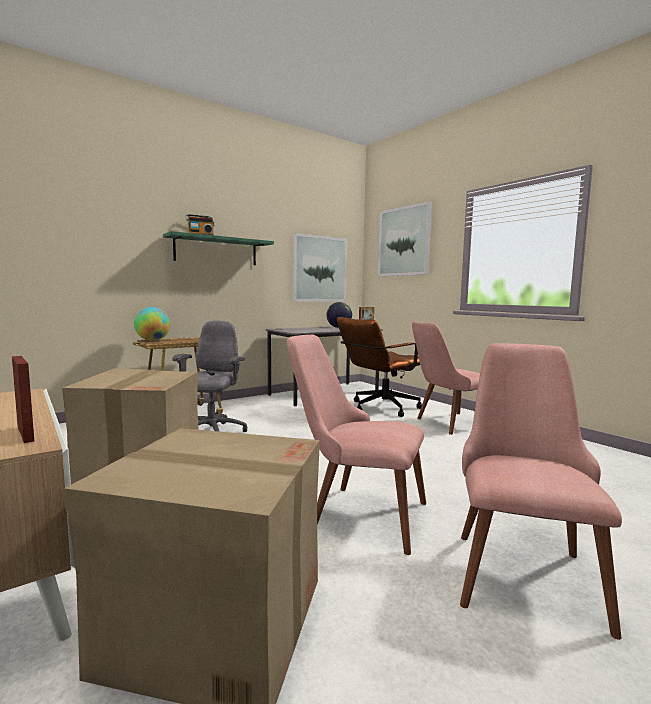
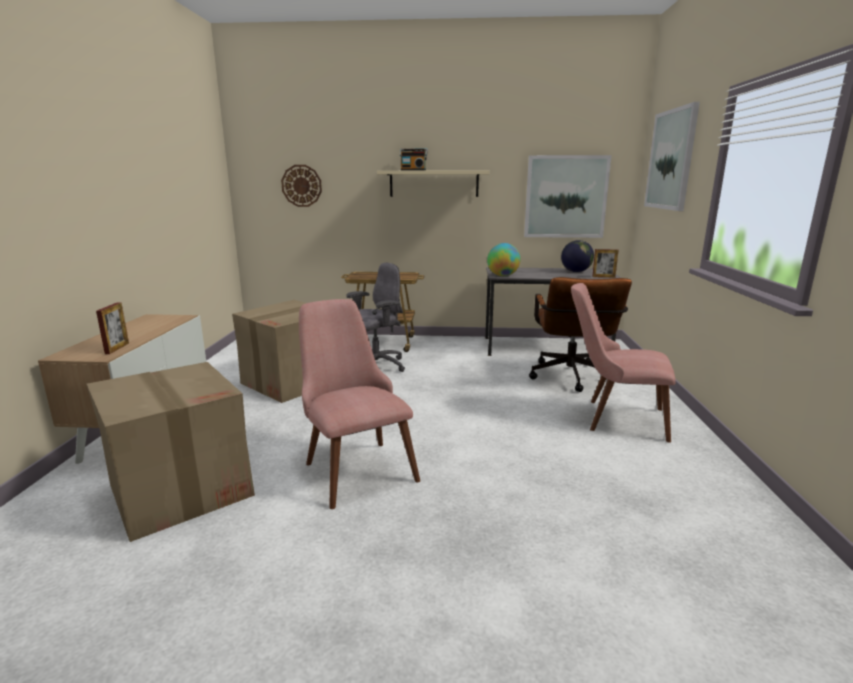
camera: 40 degrees right, 10 degrees up
globe [134,307,170,341] -> globe moved to [487,243,521,276]
green shelf [163,231,274,265] -> beige shelf [377,171,490,197]
brown office chair [337,317,422,417] -> brown office chair turned 90 degrees counterclockwise [529,277,632,392]
pink chair [460,343,622,640] -> none
none -> wall clock [281,165,322,207]

